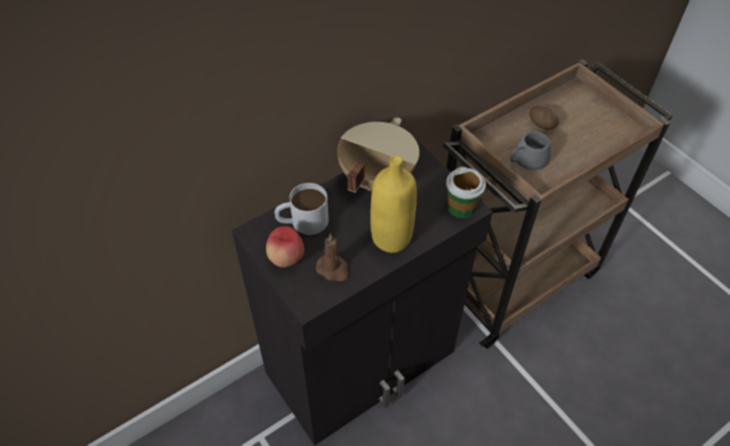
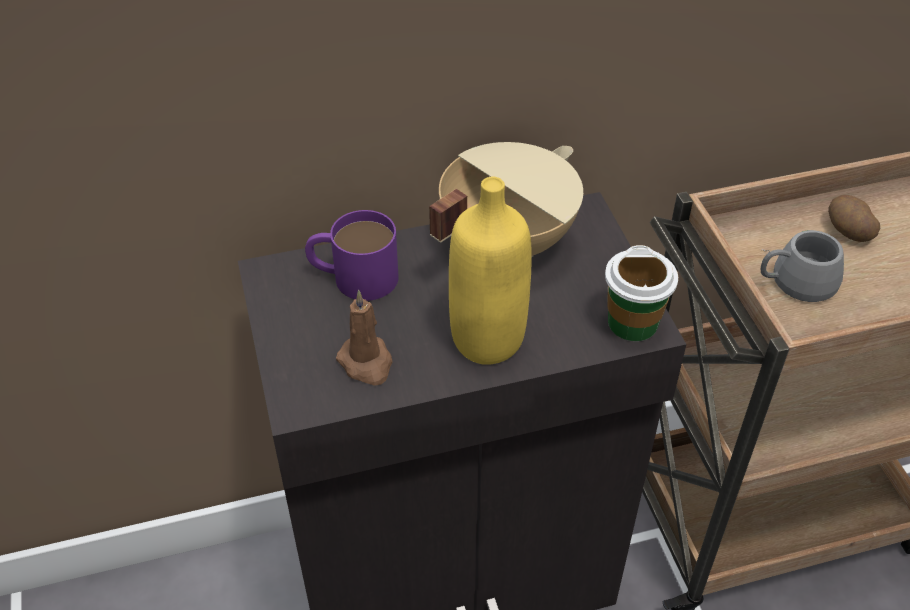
camera: 20 degrees right, 5 degrees down
apple [266,226,304,267] -> none
white mug [275,183,329,235] -> purple mug [305,210,399,301]

